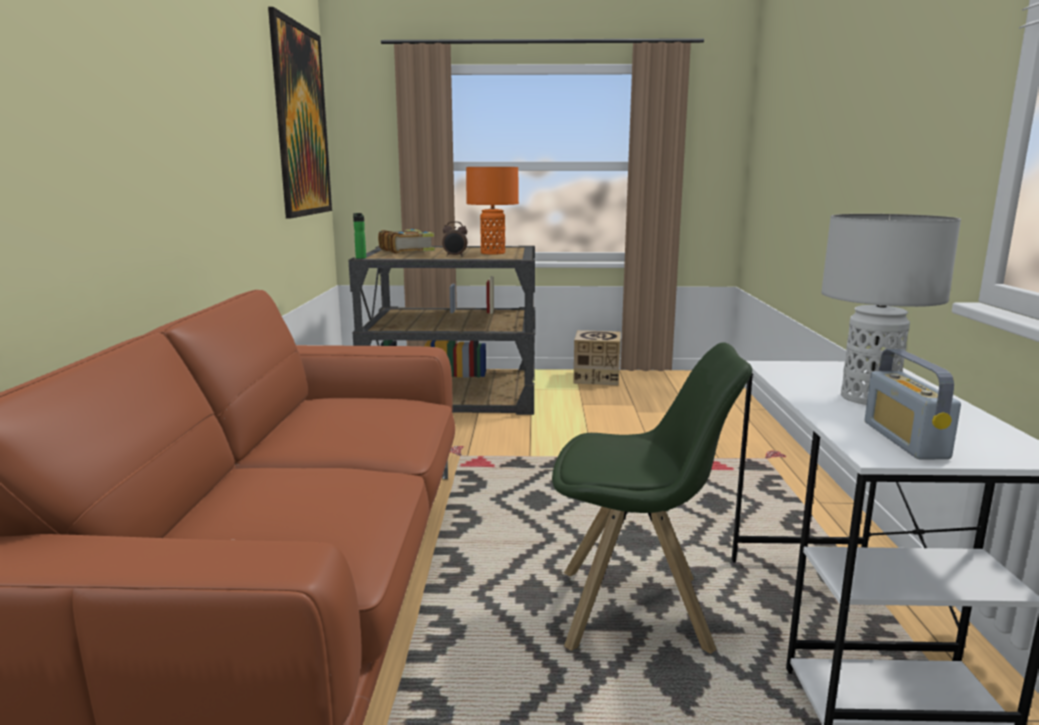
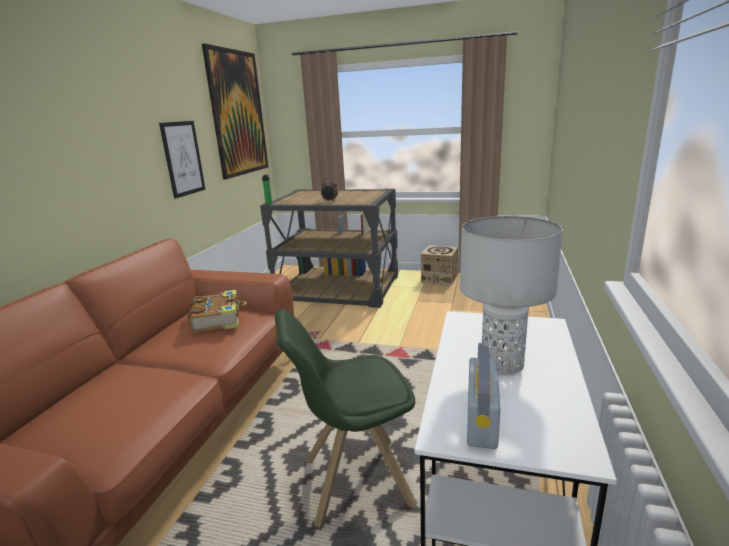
camera: 15 degrees right, 5 degrees up
book [378,229,435,253] -> book moved to [188,290,247,333]
orange table lamp [466,167,519,255] -> none
green chair [552,342,752,654] -> green chair turned 150 degrees clockwise [275,309,417,528]
none -> picture [159,121,206,199]

